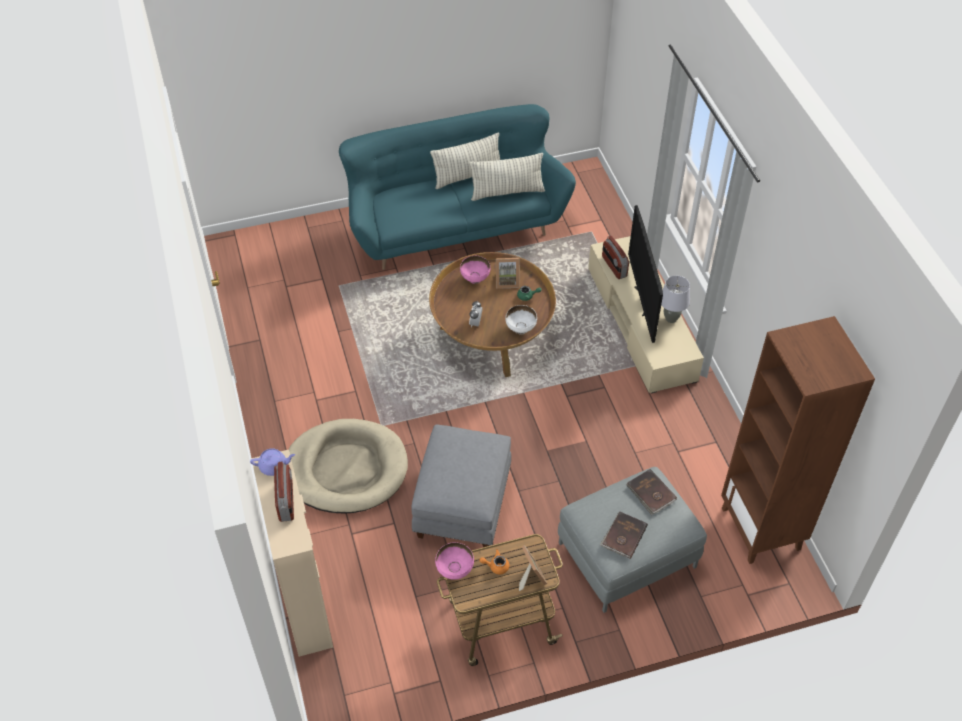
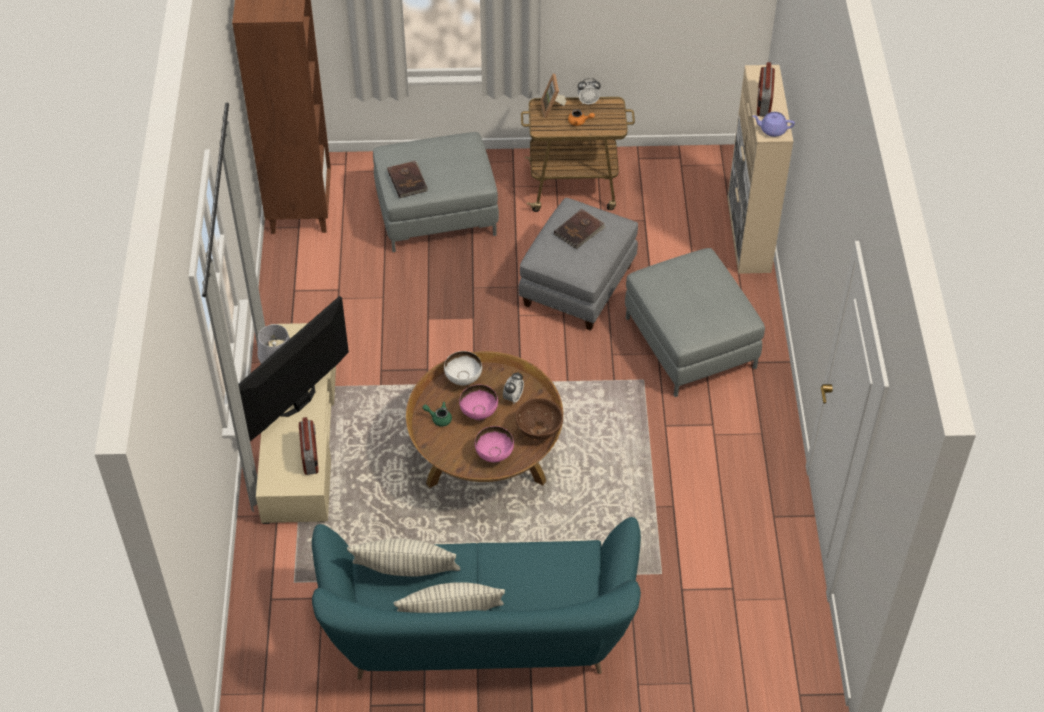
camera: 165 degrees left, 0 degrees up
beige dog bed [288,419,408,513] -> grey ottoman [625,248,765,397]
pink bowl [435,542,474,580] -> pink bowl moved to [459,385,498,421]
picture frame [496,258,519,289] -> none
brown book [600,511,648,559] -> brown book moved to [554,209,606,249]
television [628,205,663,343] -> television turned 150 degrees counterclockwise [238,296,349,441]
none -> brown bowl [516,398,563,440]
none -> alarm clock [578,78,601,105]

